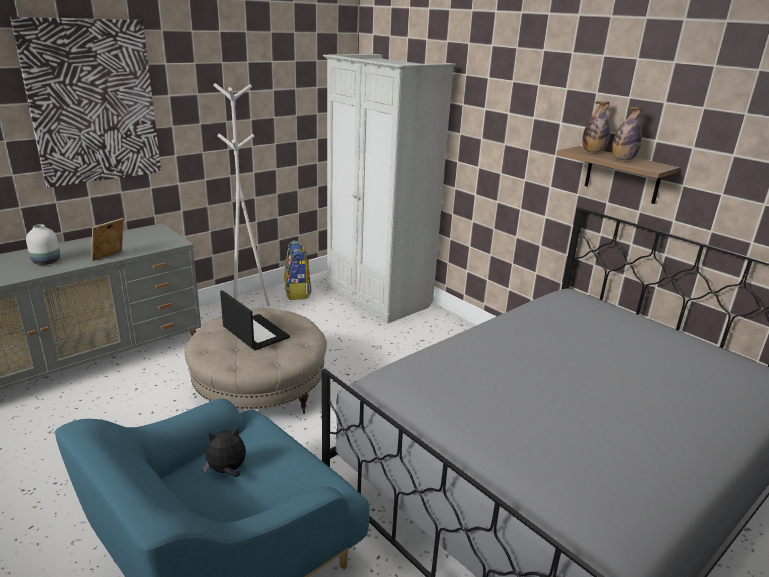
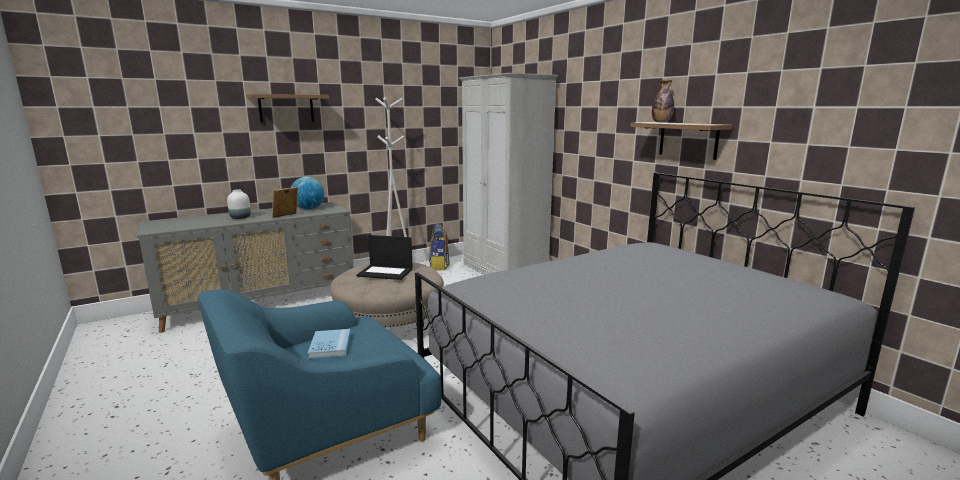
camera: 10 degrees right, 10 degrees down
picture [10,17,161,188] -> shelf [246,94,329,123]
plush toy [203,427,246,477] -> blue book [308,329,351,359]
laptop [220,290,290,350] -> laptop turned 135 degrees clockwise [356,235,413,280]
bottle [612,107,644,160] -> none
none -> globe [291,177,325,210]

